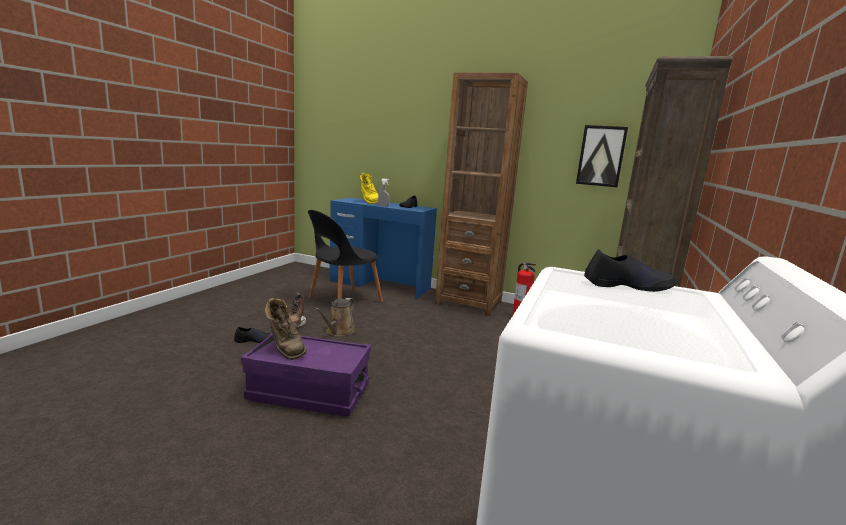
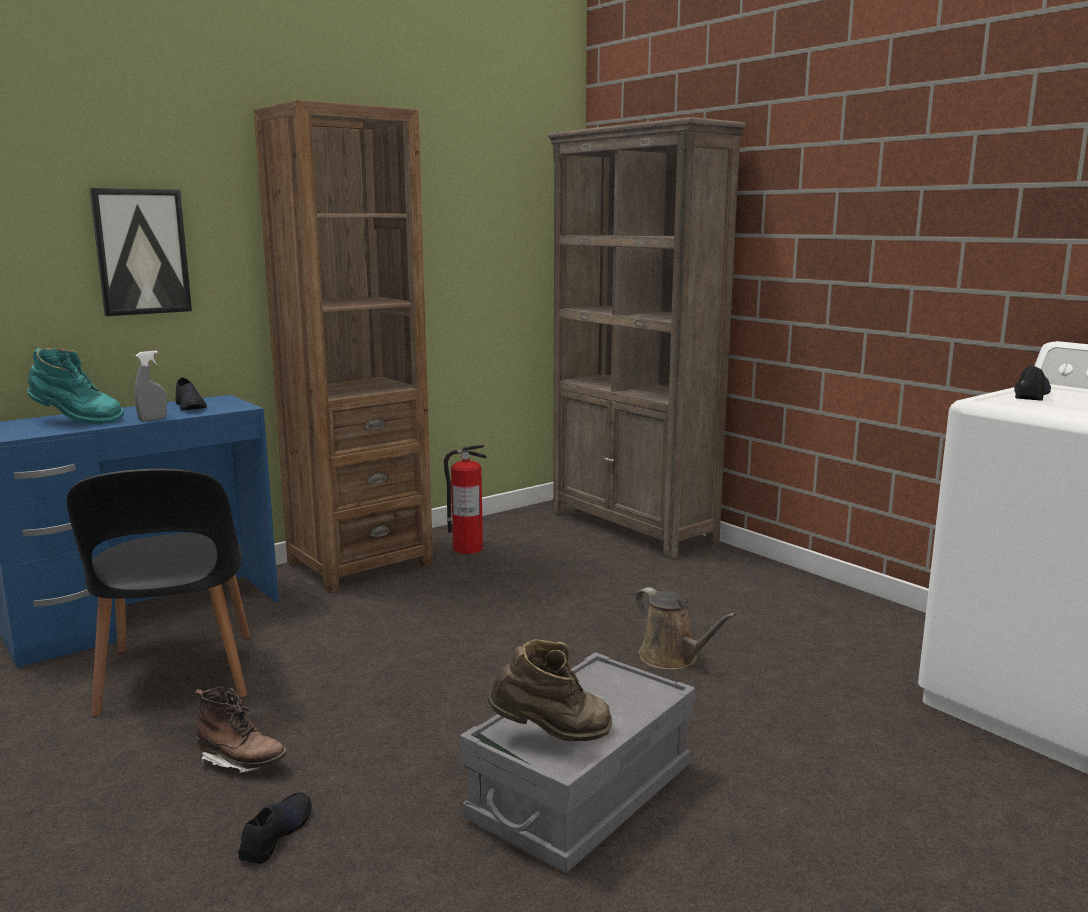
camera: 60 degrees left, 0 degrees up
purple storage box [241,333,371,417] -> grey storage box [460,652,695,873]
brown watering can [315,298,355,336] -> brown watering can moved to [635,587,736,670]
yellow boot [360,173,378,204] -> turquoise boot [28,348,124,424]
picture [576,125,628,187] -> picture moved to [89,188,192,316]

